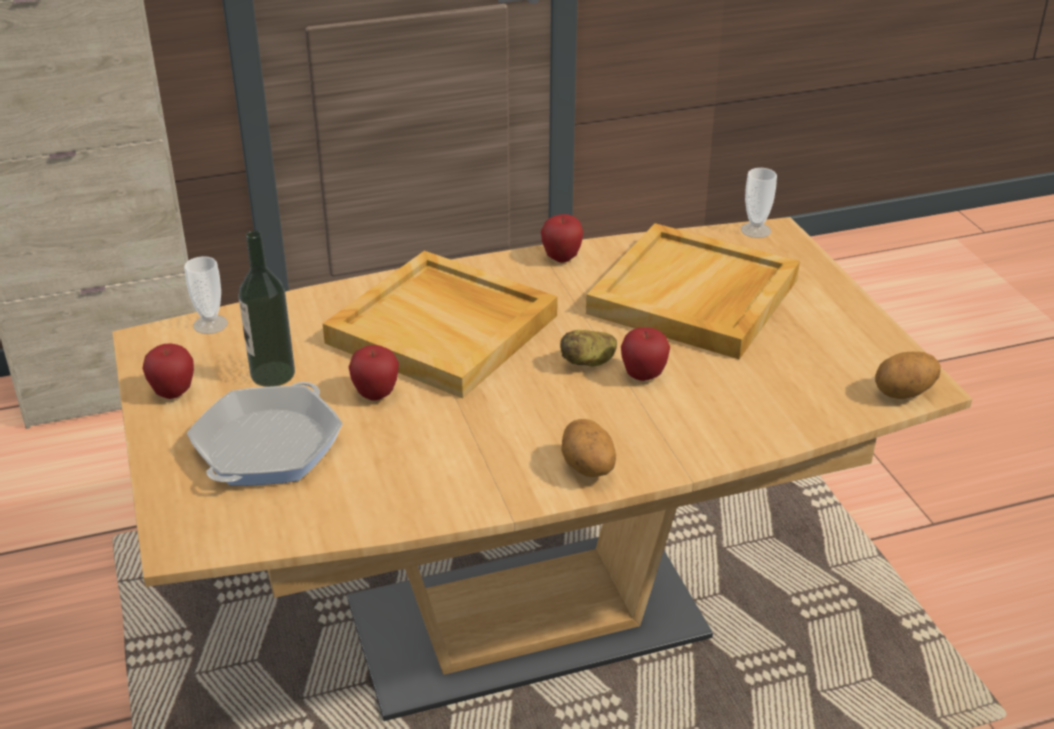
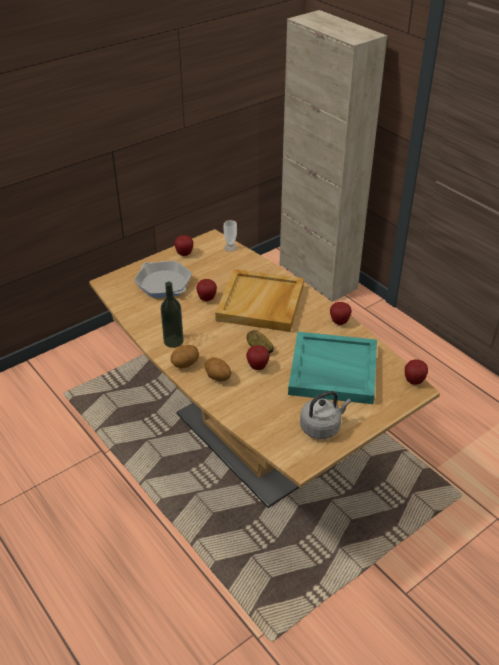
camera: 70 degrees right, 5 degrees up
frying pan [187,382,343,486] -> frying pan turned 45 degrees clockwise [134,261,192,298]
bottle [239,230,295,387] -> bottle moved to [161,282,184,348]
beige tray [586,223,800,359] -> turquoise tray [288,332,377,404]
cup [741,168,777,238] -> apple [405,359,428,385]
potato [875,352,941,399] -> potato moved to [205,357,232,381]
none -> grey kettle [300,391,351,439]

